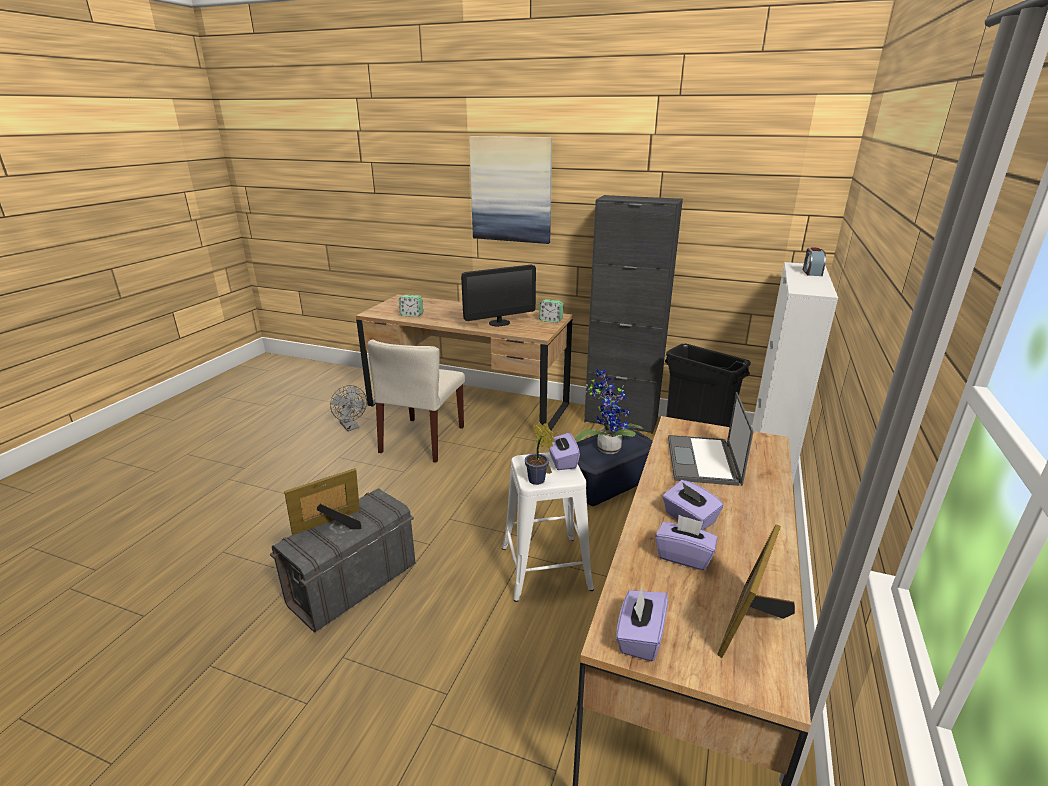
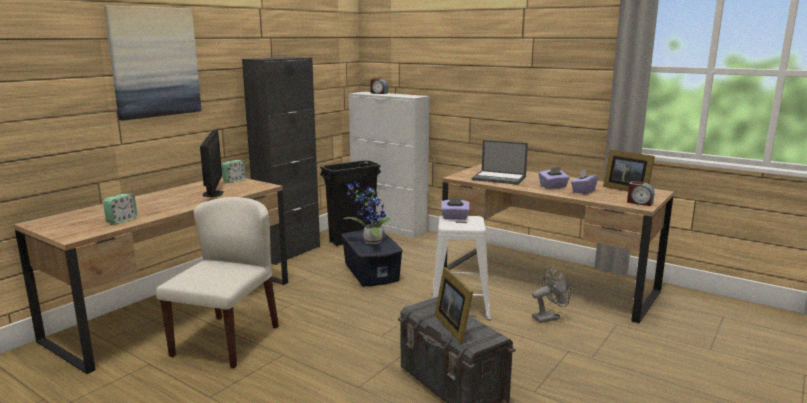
camera: 75 degrees left, 10 degrees down
grey fan [330,385,367,431] -> grey fan moved to [532,267,571,323]
beige chair [367,340,465,463] -> beige chair turned 105 degrees counterclockwise [156,197,279,368]
potted plant [525,422,555,485] -> none
purple tissue box [616,588,668,662] -> alarm clock [627,181,654,206]

